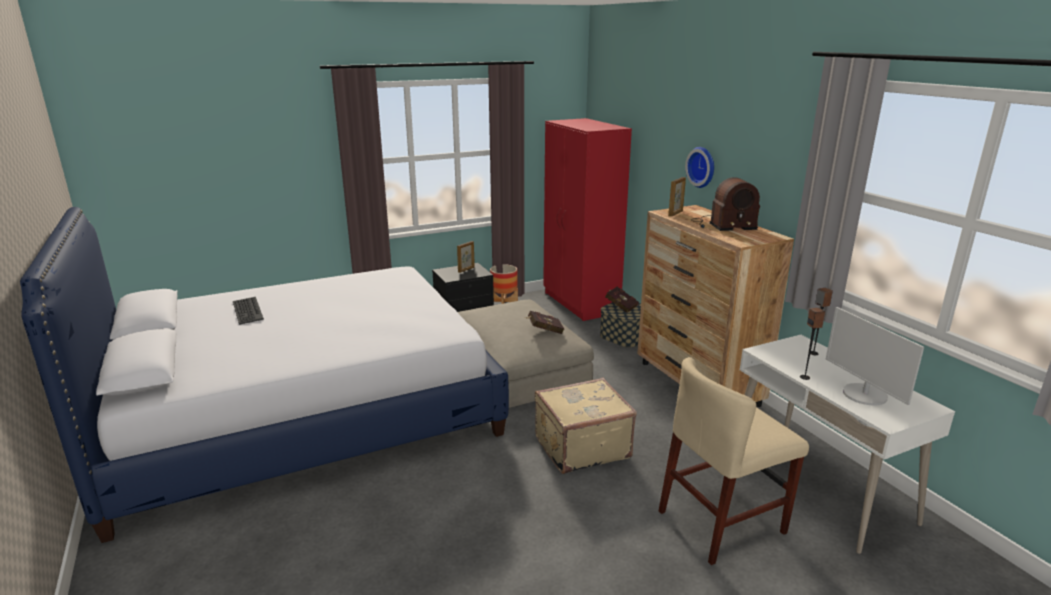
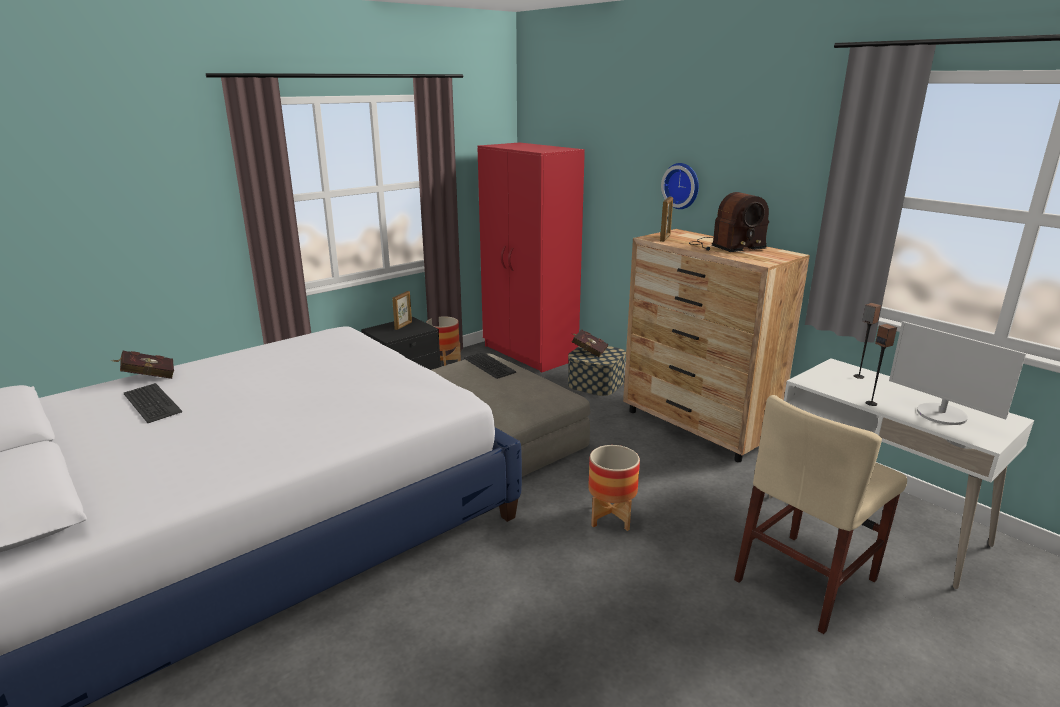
camera: 15 degrees left, 0 degrees up
red book [525,311,564,334] -> red book moved to [110,351,174,379]
beige suitcase [535,378,637,474] -> planter [589,445,640,531]
none -> keyboard [464,352,516,379]

